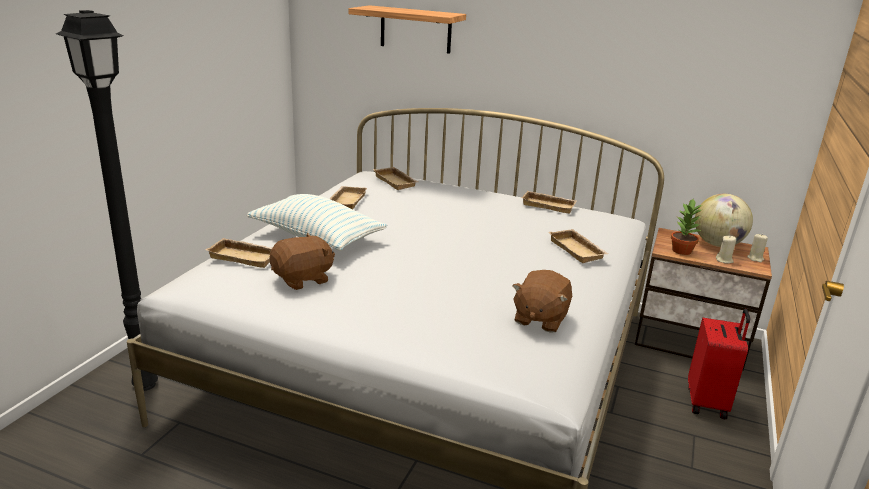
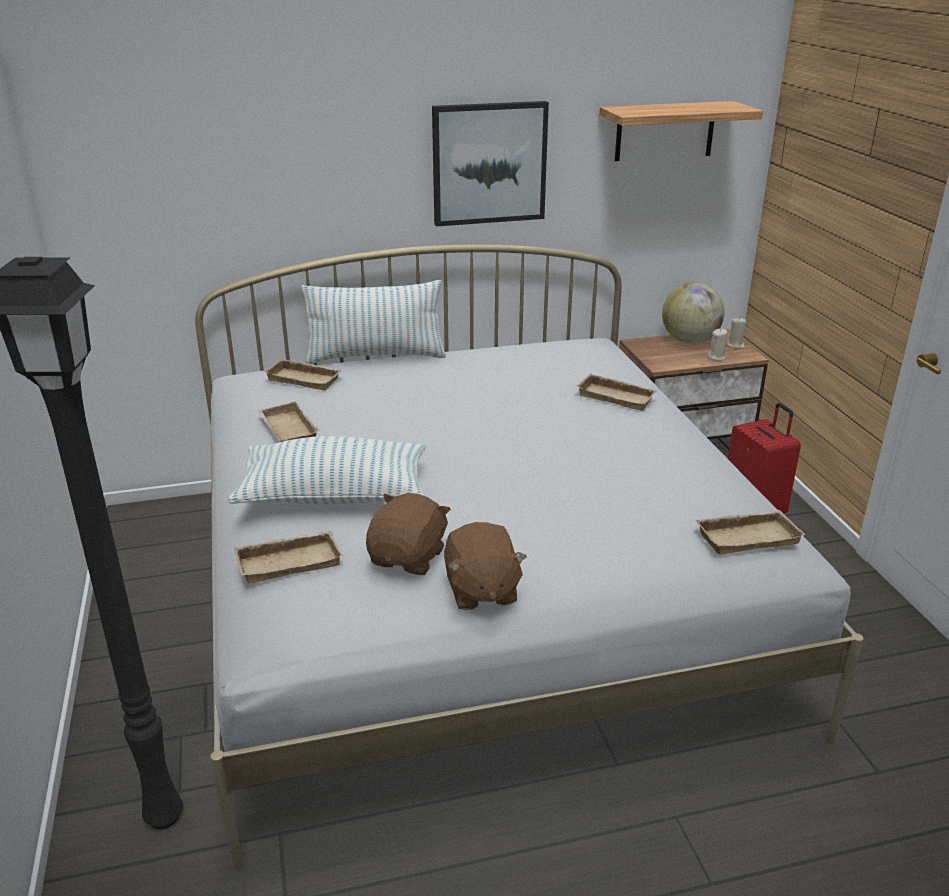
camera: 35 degrees left, 5 degrees up
shelf [349,5,466,54] -> shelf moved to [599,101,763,161]
brown plush toy [512,270,572,333] -> brown plush toy moved to [444,522,527,610]
beige tray [521,191,577,214] -> beige tray moved to [695,510,805,555]
potted plant [671,198,703,255] -> none
none -> pillow [301,280,446,364]
none -> picture [432,101,549,226]

